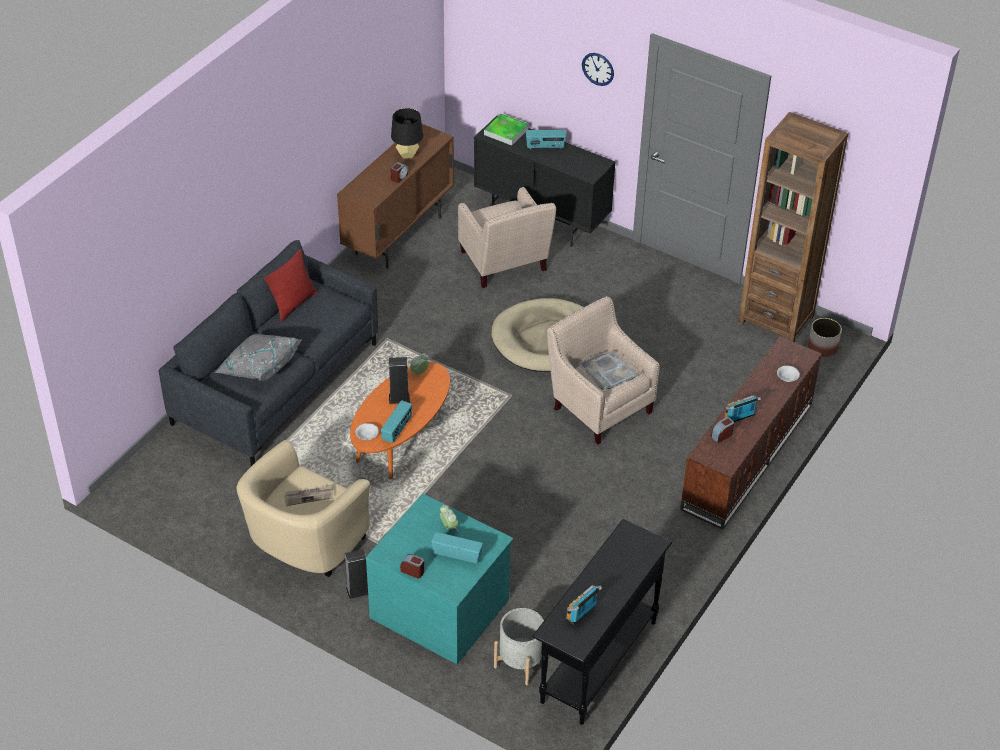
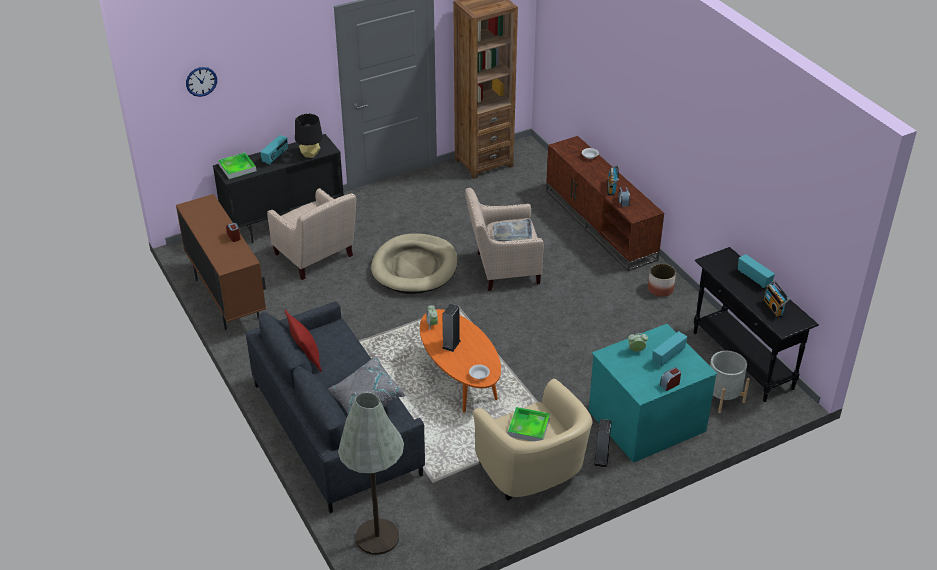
camera: 60 degrees left, 5 degrees down
newspaper [284,484,333,506] -> tray [508,407,550,441]
radio [381,400,412,443] -> radio moved to [738,254,775,288]
black table lamp [391,108,423,158] -> black table lamp moved to [295,114,323,158]
beige armchair [458,187,556,288] -> beige armchair turned 45 degrees clockwise [267,188,356,280]
wall clock [582,53,614,86] -> wall clock moved to [186,67,217,97]
planter [808,318,842,357] -> planter moved to [648,264,676,297]
none -> grey floor lamp [338,393,404,555]

